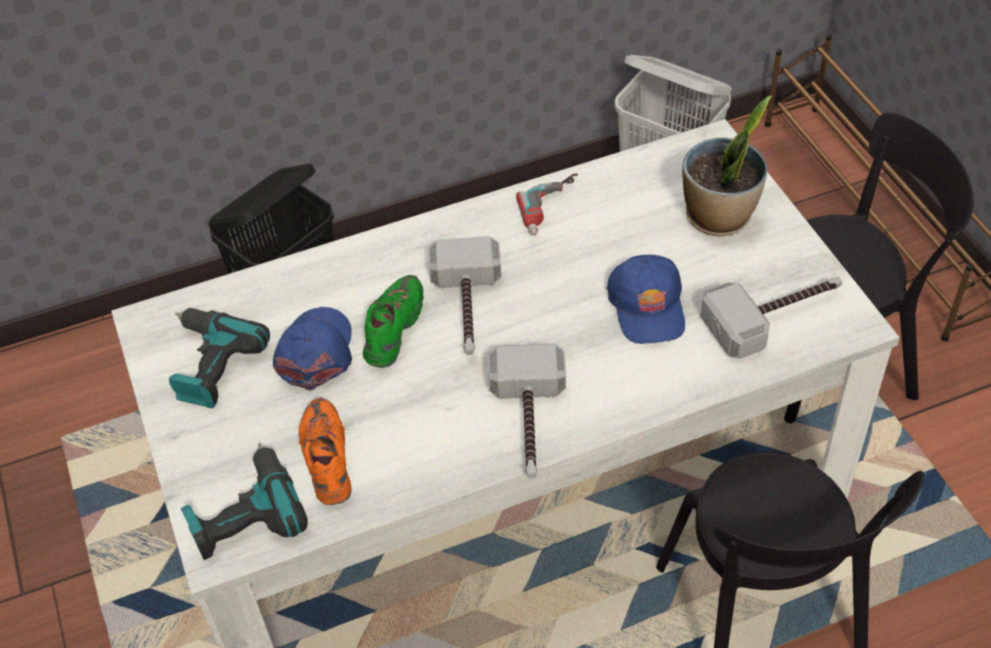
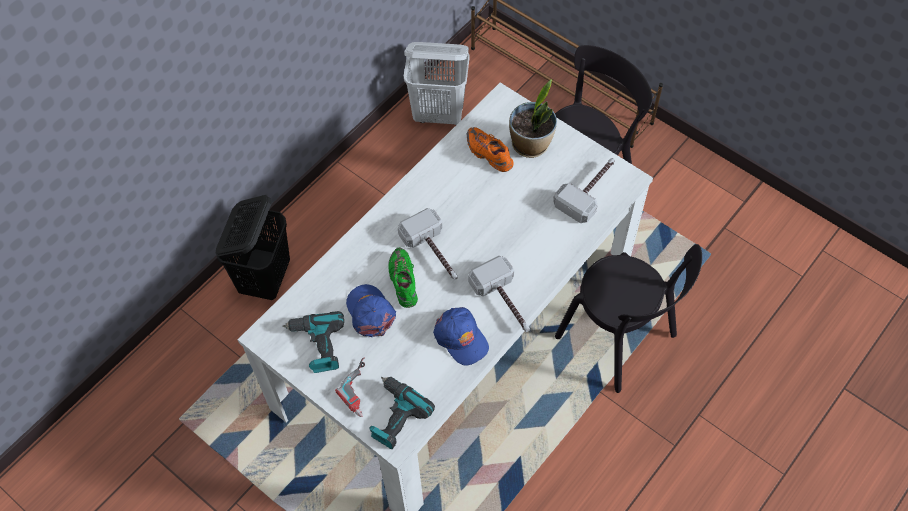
camera: 30 degrees left, 10 degrees up
orange shoe [299,398,352,505] -> orange shoe moved to [467,127,514,172]
power drill [516,174,578,236] -> power drill moved to [335,357,365,417]
blue cap [606,255,685,344] -> blue cap moved to [433,307,489,366]

